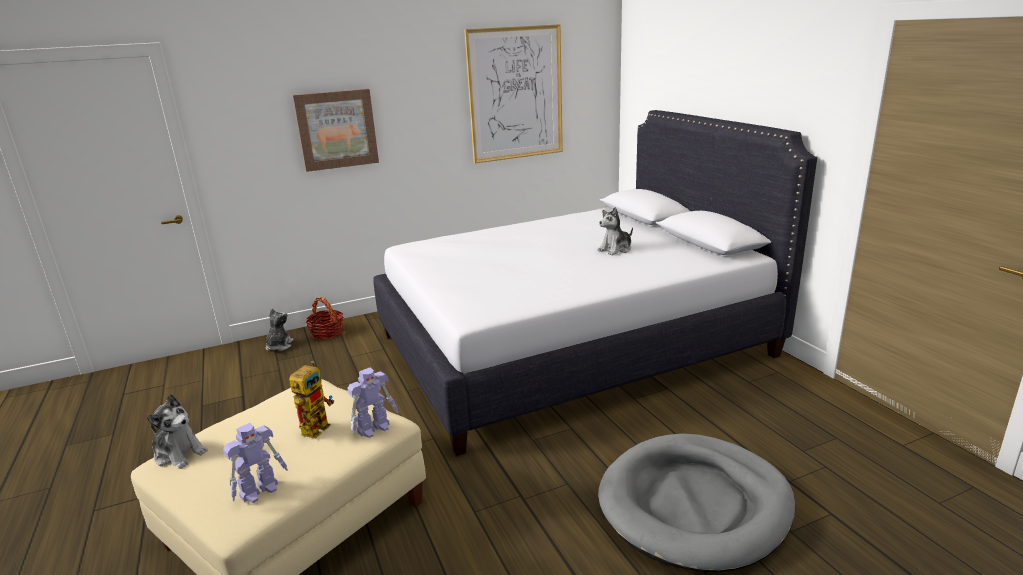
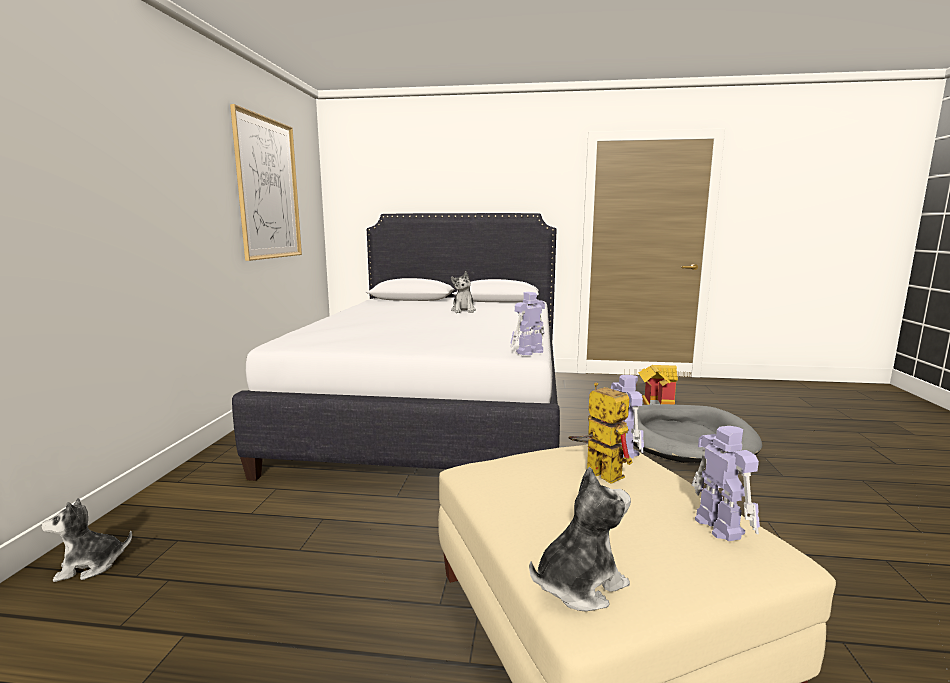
camera: 60 degrees left, 10 degrees down
plush toy [266,308,294,351] -> plush toy turned 60 degrees counterclockwise [42,498,132,582]
picture [293,89,379,172] -> none
basket [306,297,343,340] -> none
none -> toy robot [510,292,545,355]
none -> toy house [638,365,678,405]

